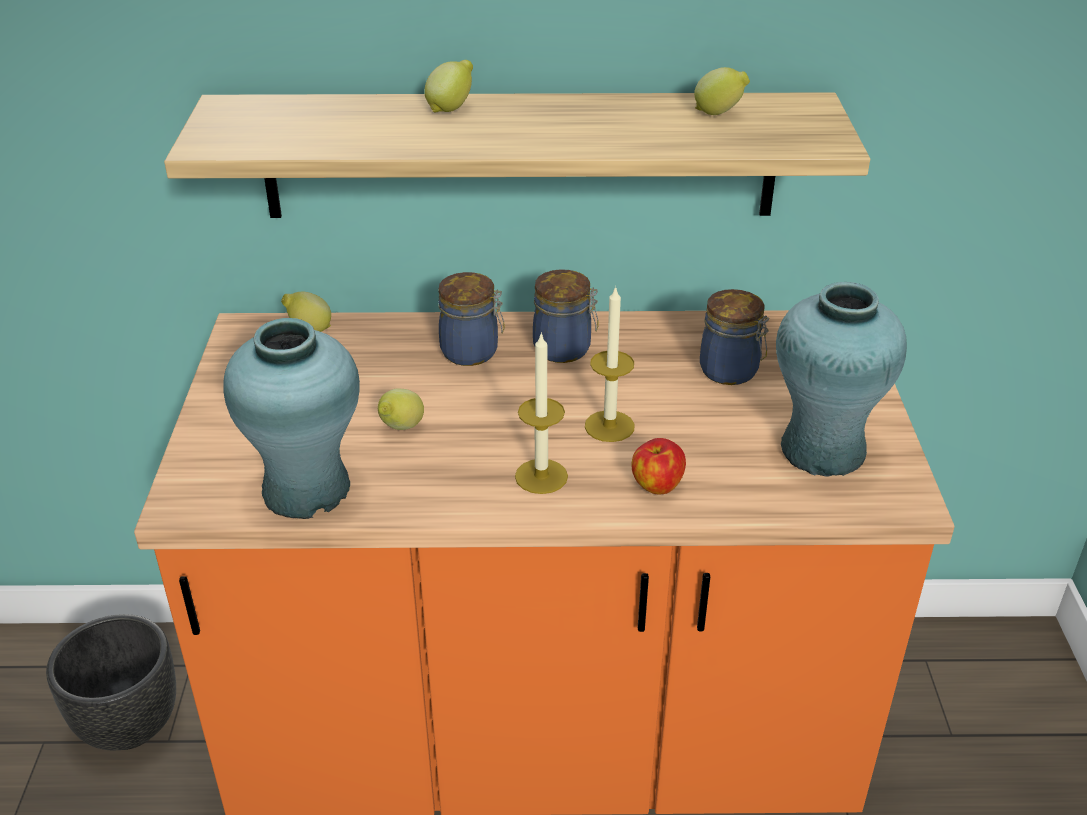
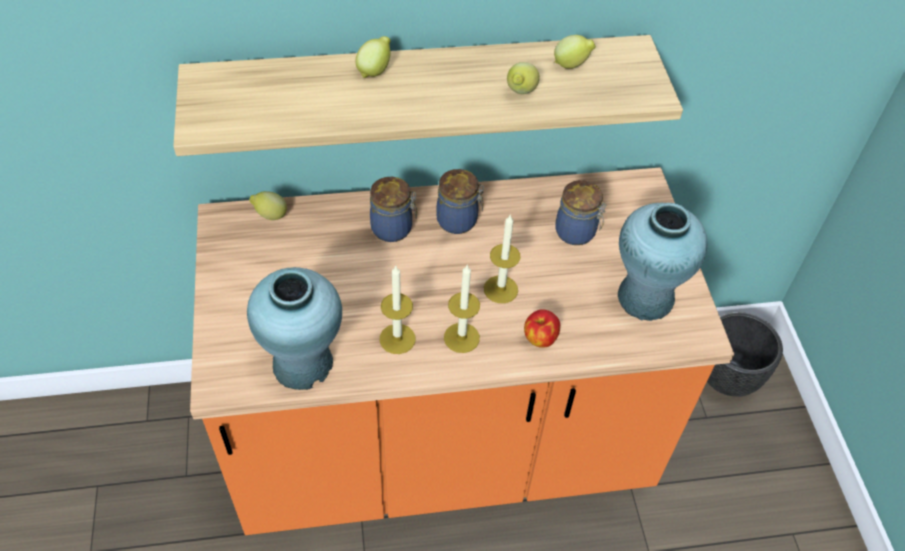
camera: 10 degrees left, 15 degrees up
black planter [46,614,176,751] -> black planter moved to [707,312,783,397]
lemon [378,388,424,430] -> lemon moved to [507,62,540,94]
none -> candle [380,265,416,354]

